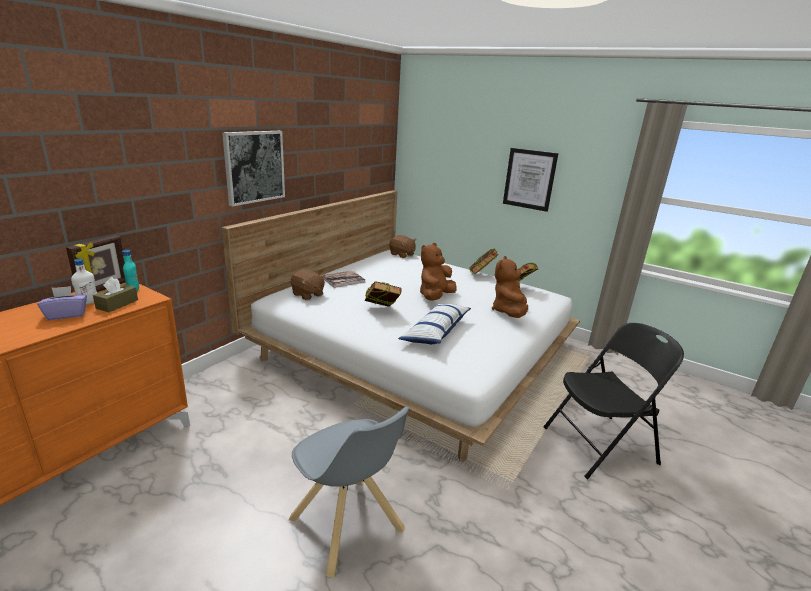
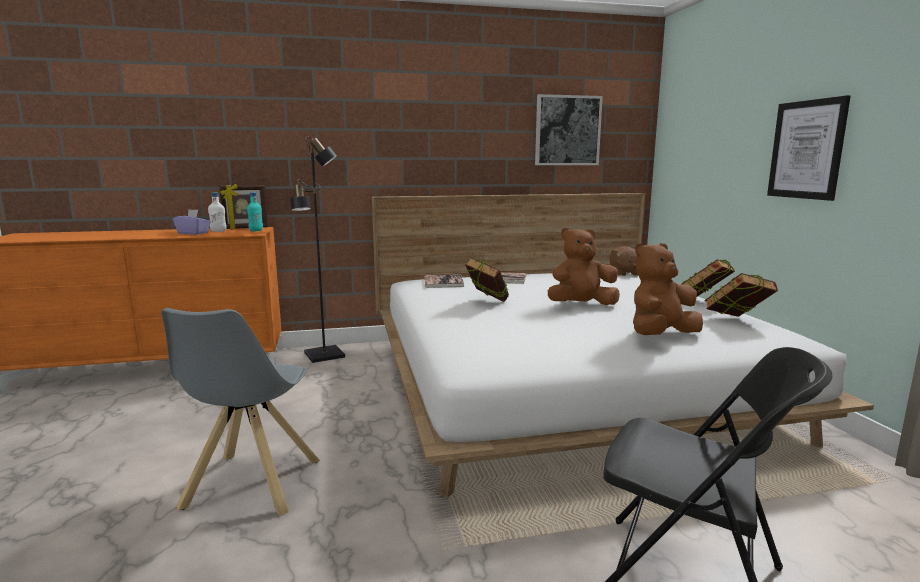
camera: 45 degrees right, 10 degrees down
brown tissue box [93,277,138,312] -> none
picture [222,131,285,206] -> picture moved to [535,94,603,165]
brown plush toy [290,269,325,300] -> book [424,274,464,288]
pillow [398,304,471,344] -> none
none -> black floor lamp [290,136,345,363]

